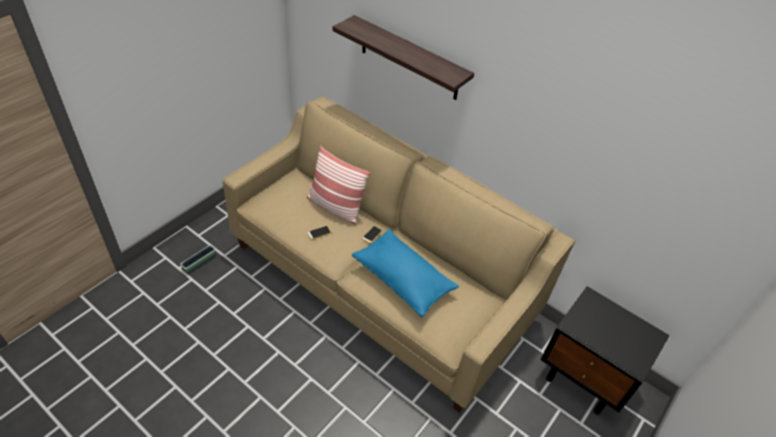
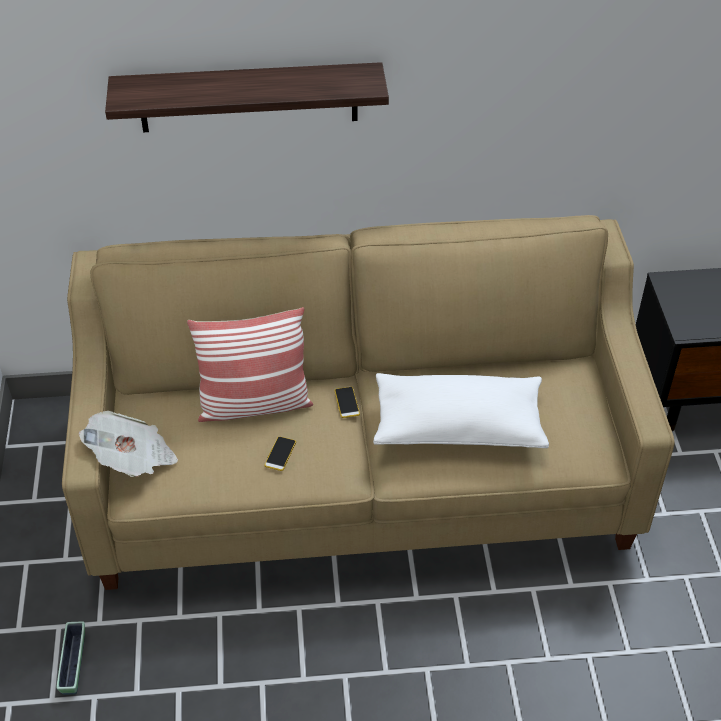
camera: 40 degrees left, 0 degrees up
blue pillow [352,229,459,317] -> white pillow [373,373,549,448]
none -> newspaper [79,411,178,477]

